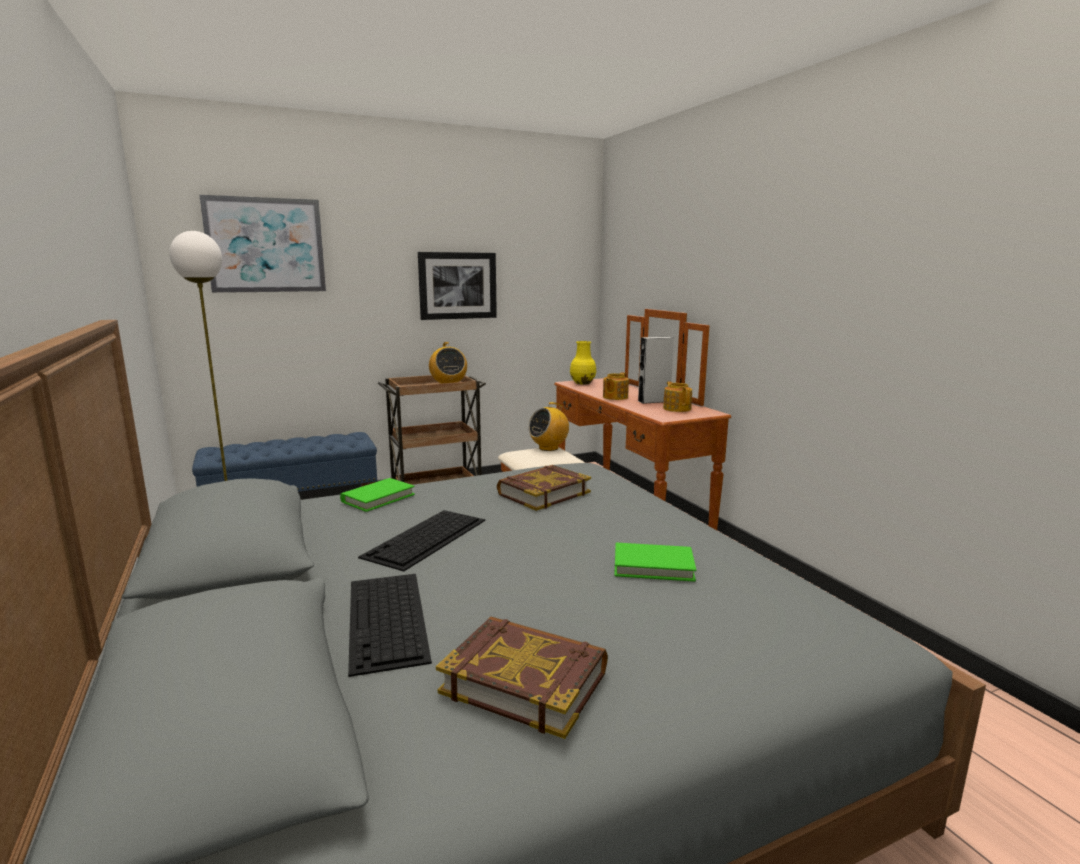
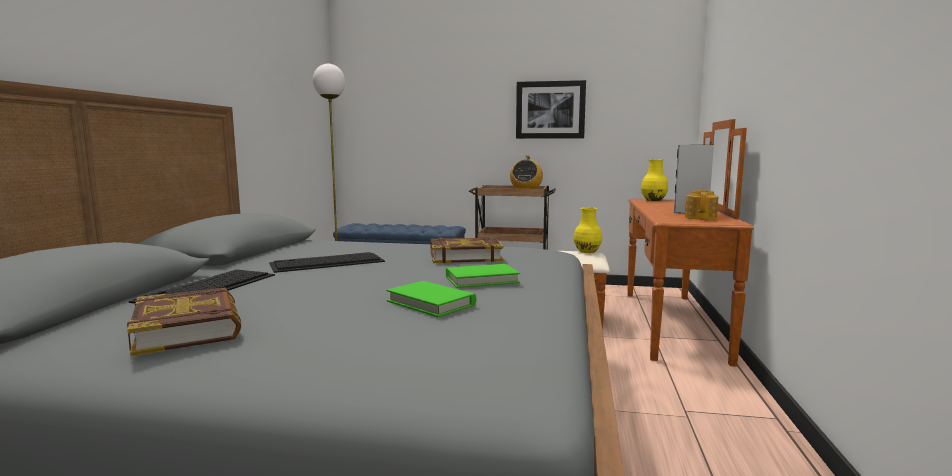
camera: 35 degrees right, 5 degrees down
picture [200,195,326,293] -> none
green book [340,478,415,512] -> green book moved to [446,264,520,288]
radio [528,402,569,451] -> yellow vase [574,207,602,253]
teapot [603,372,629,400] -> none

